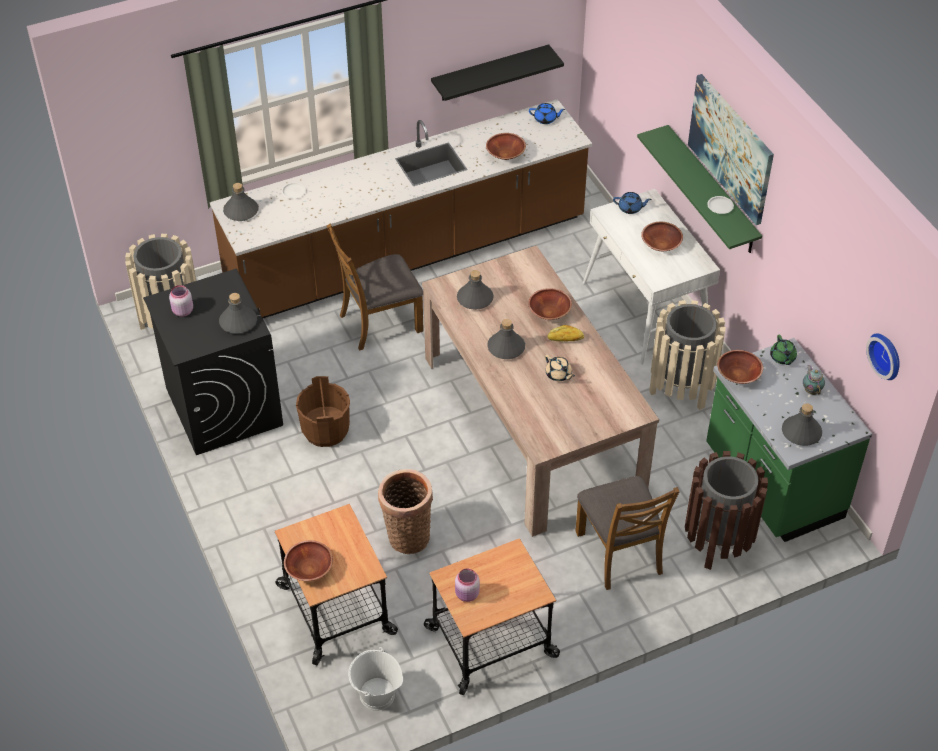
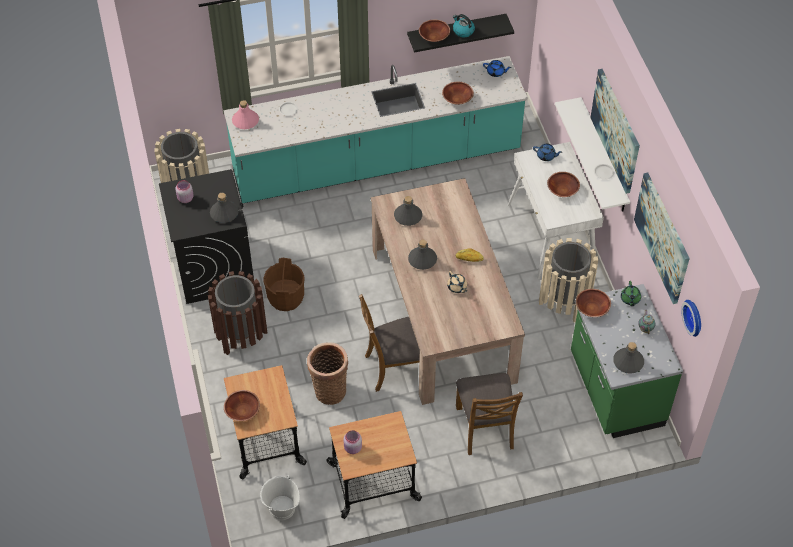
camera: 10 degrees right, 5 degrees up
brown counter [210,99,592,318] -> turquoise counter [224,56,528,203]
grey bottle [223,183,259,221] -> pink bottle [232,100,259,129]
brown chair [327,224,424,351] -> brown chair moved to [359,294,420,392]
brown bowl [528,288,572,320] -> brown bowl moved to [419,20,450,42]
green shelf [637,125,762,253] -> white shelf [555,97,630,212]
brown trash can [685,451,768,570] -> brown trash can moved to [208,271,268,355]
none -> kettle [453,14,475,38]
none -> picture [634,173,690,304]

